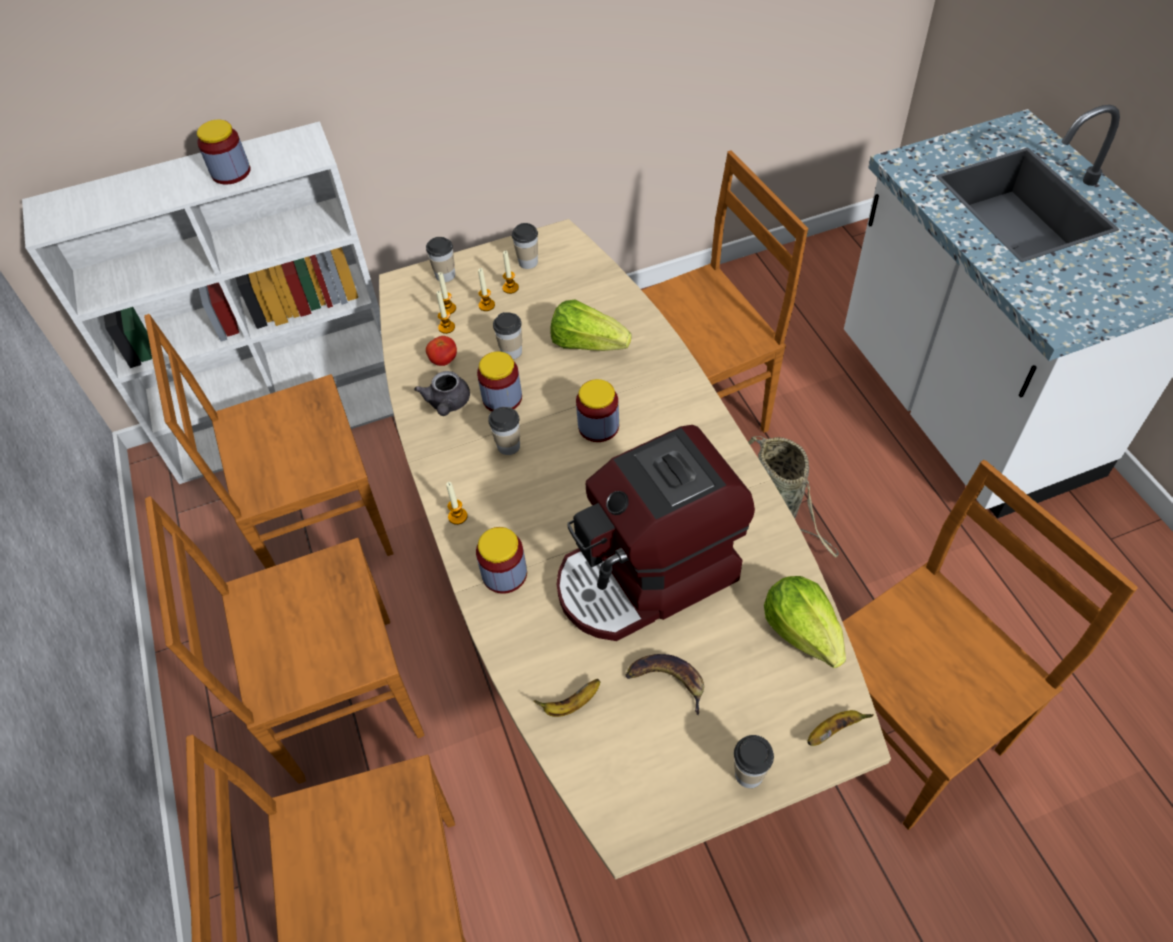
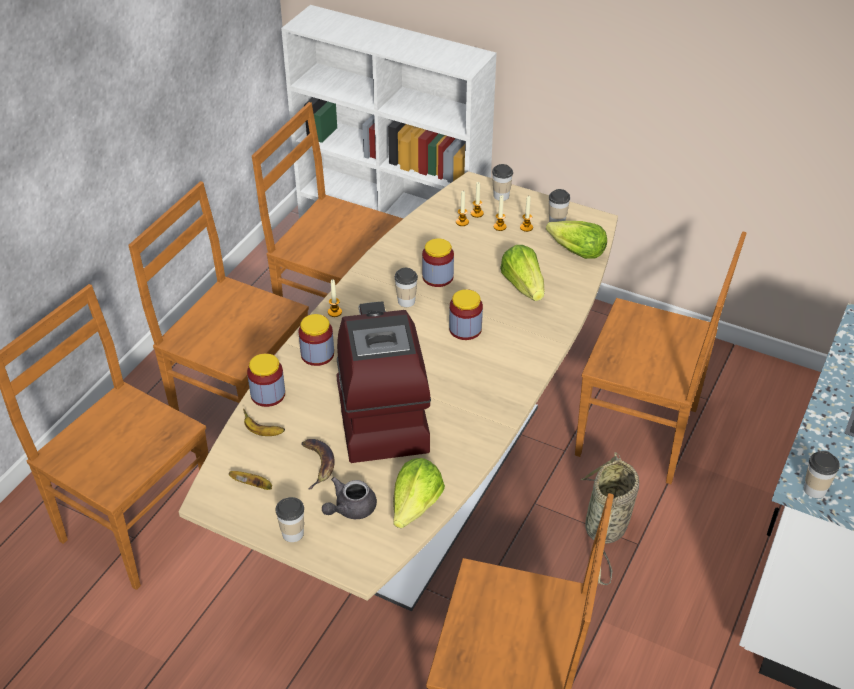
camera: 45 degrees right, 10 degrees down
jar [197,120,251,185] -> jar moved to [247,353,285,407]
grey teapot [414,371,470,416] -> grey teapot moved to [322,477,377,519]
tomato [426,336,457,366] -> none
cup [493,312,522,359] -> cup moved to [804,451,840,498]
coffee machine [557,425,755,641] -> coffee machine turned 60 degrees clockwise [336,301,431,463]
banana [807,710,874,746] -> banana moved to [229,471,272,490]
none -> lettuce [546,221,607,259]

